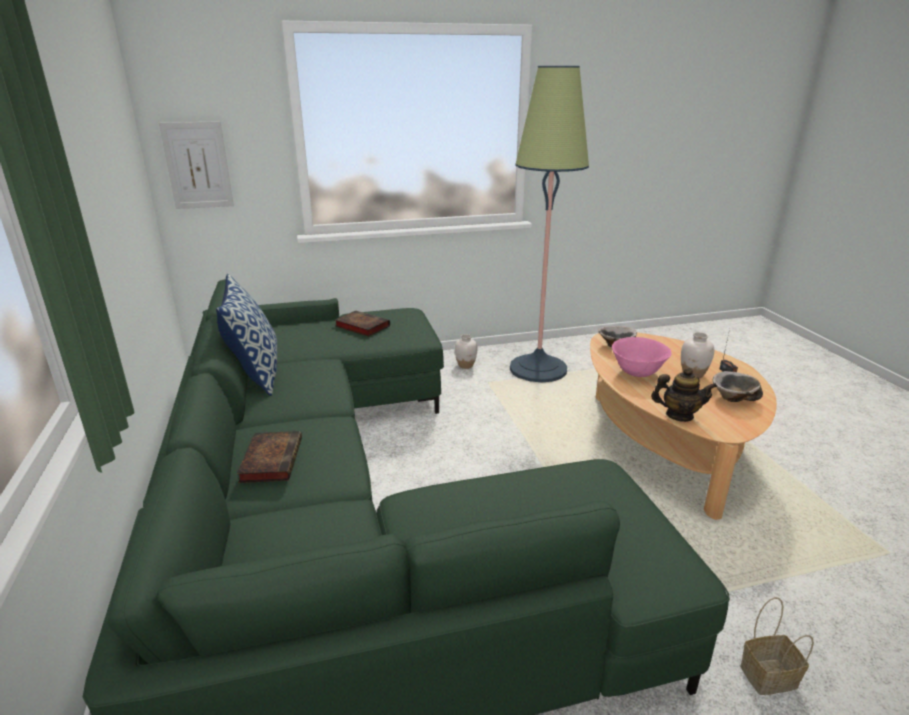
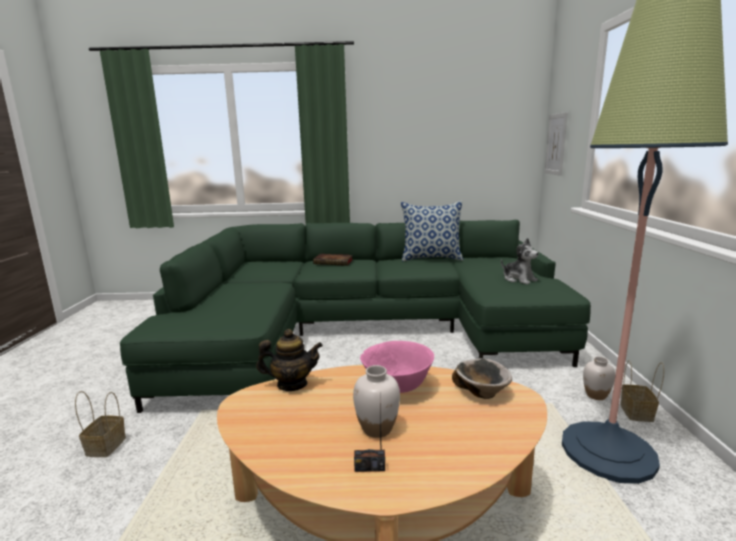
camera: 105 degrees right, 10 degrees down
book [335,311,390,337] -> plush toy [501,238,539,285]
teapot [651,367,717,422] -> teapot turned 120 degrees counterclockwise [256,329,323,391]
bowl [712,371,763,402] -> none
none -> basket [620,360,664,422]

